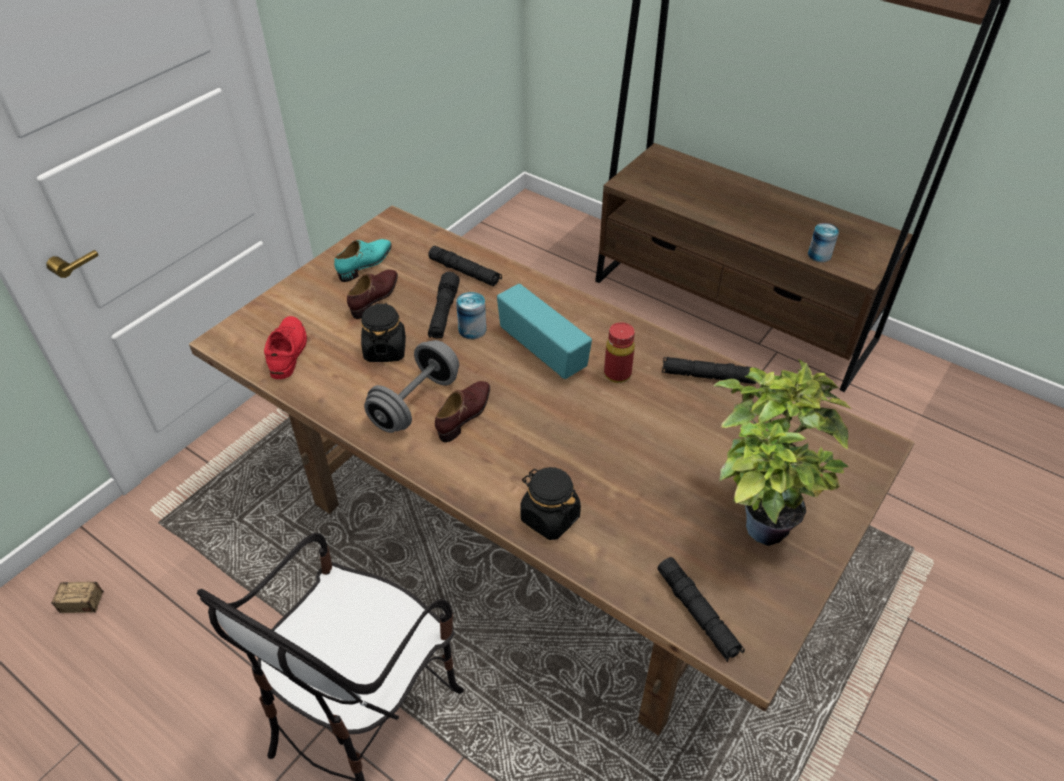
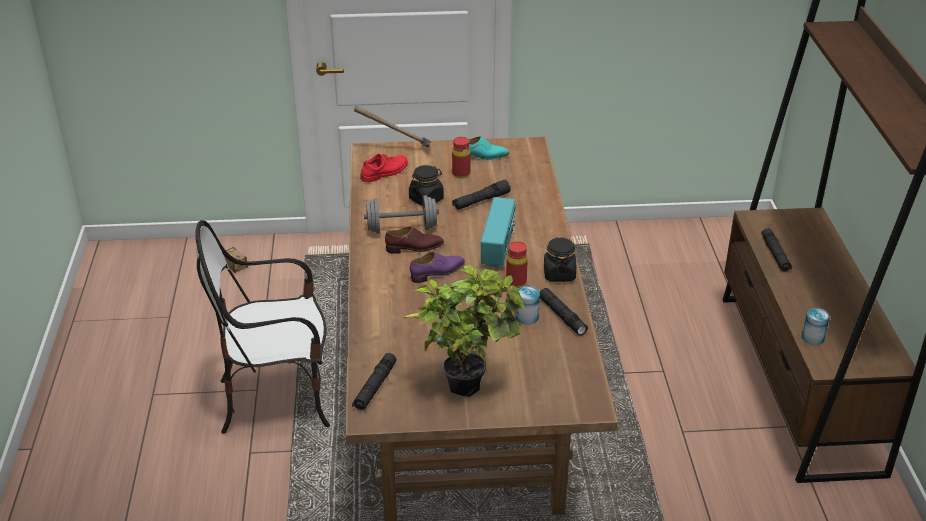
camera: 50 degrees right, 10 degrees down
brown shoe [347,270,398,319] -> red bottle [452,137,470,179]
black flashlight [428,246,502,286] -> black flashlight moved to [761,228,792,271]
can [456,292,486,339] -> can moved to [516,286,540,325]
black jar [520,467,581,540] -> black jar moved to [544,237,576,282]
none -> hammer [354,106,431,147]
none -> purple shoe [410,251,465,283]

